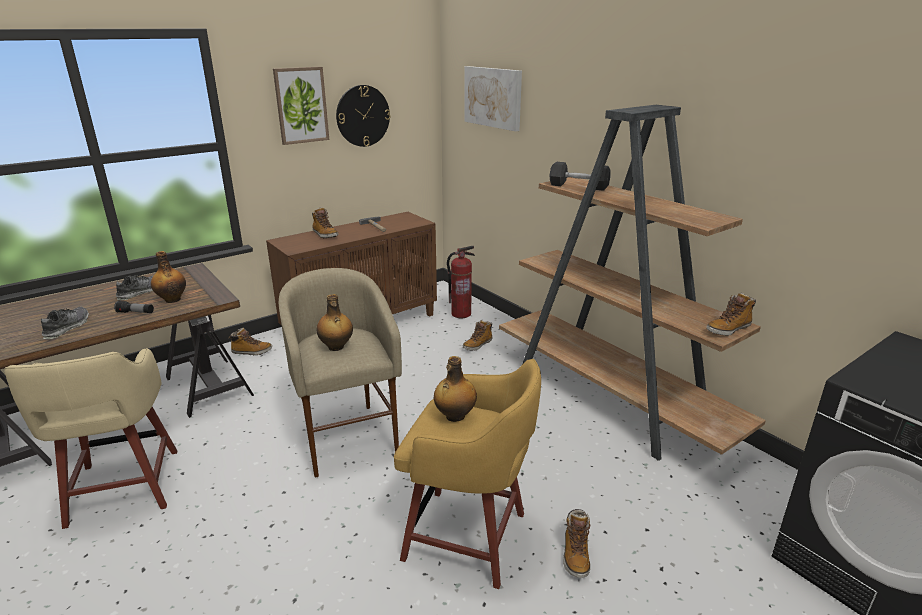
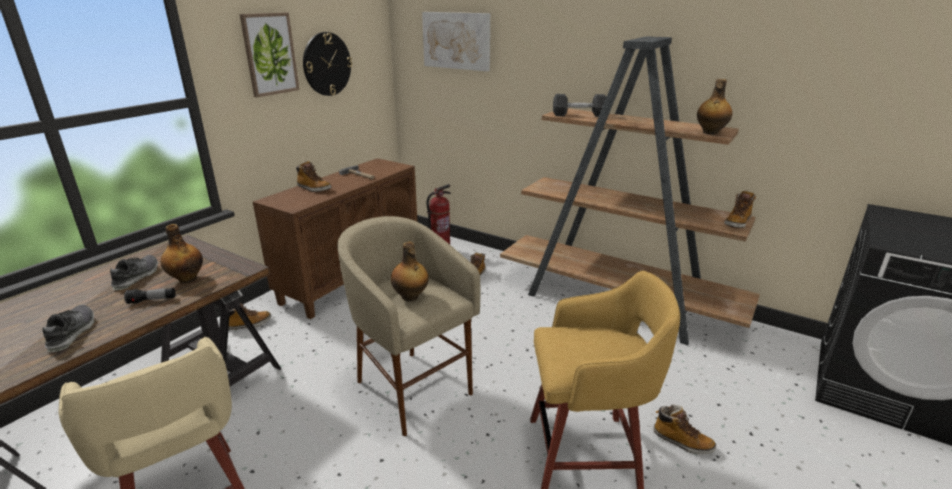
camera: 20 degrees left, 0 degrees up
bottle [434,356,477,422] -> bottle moved to [697,79,732,135]
boot [563,509,591,578] -> boot turned 45 degrees counterclockwise [653,404,716,454]

